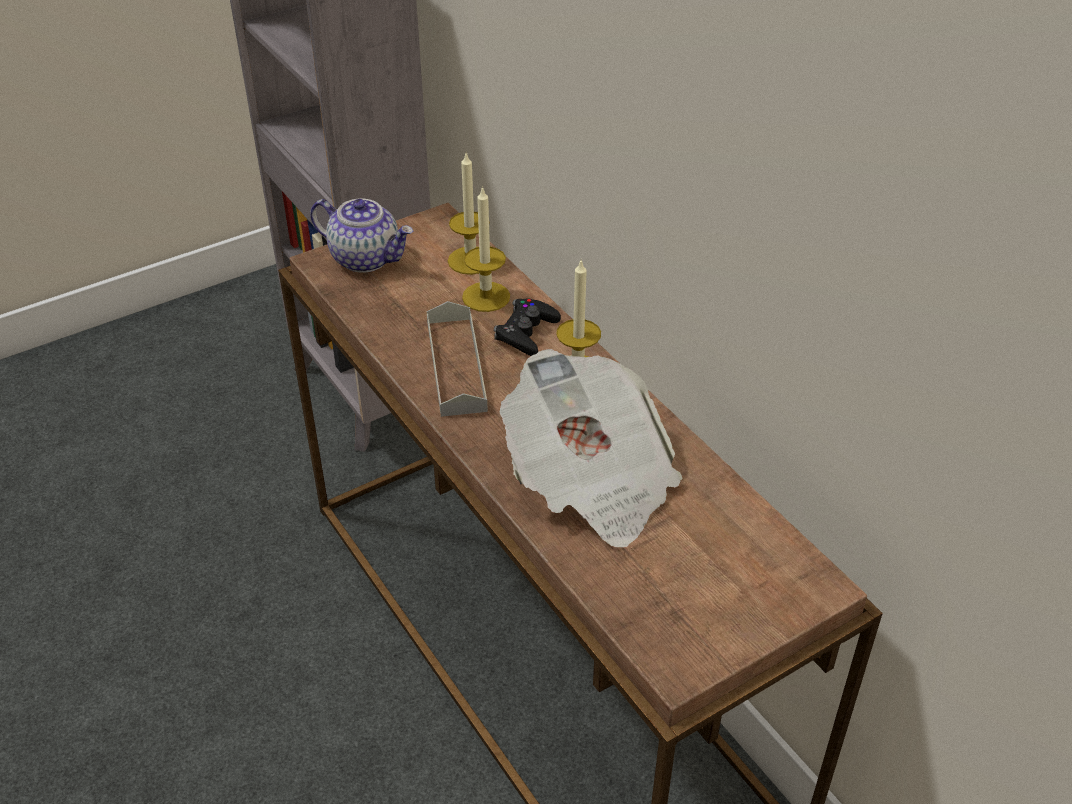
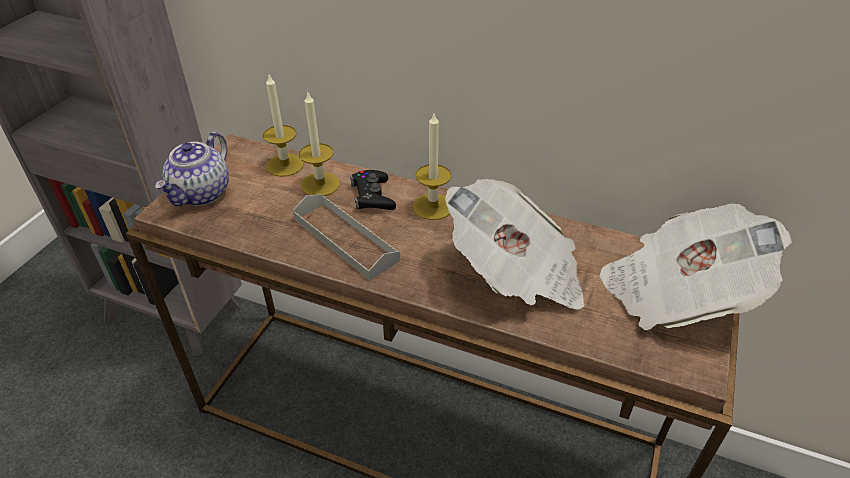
camera: 35 degrees left, 0 degrees up
teapot [310,198,413,273] -> teapot turned 120 degrees clockwise [155,132,229,206]
none -> newspaper [599,204,792,330]

